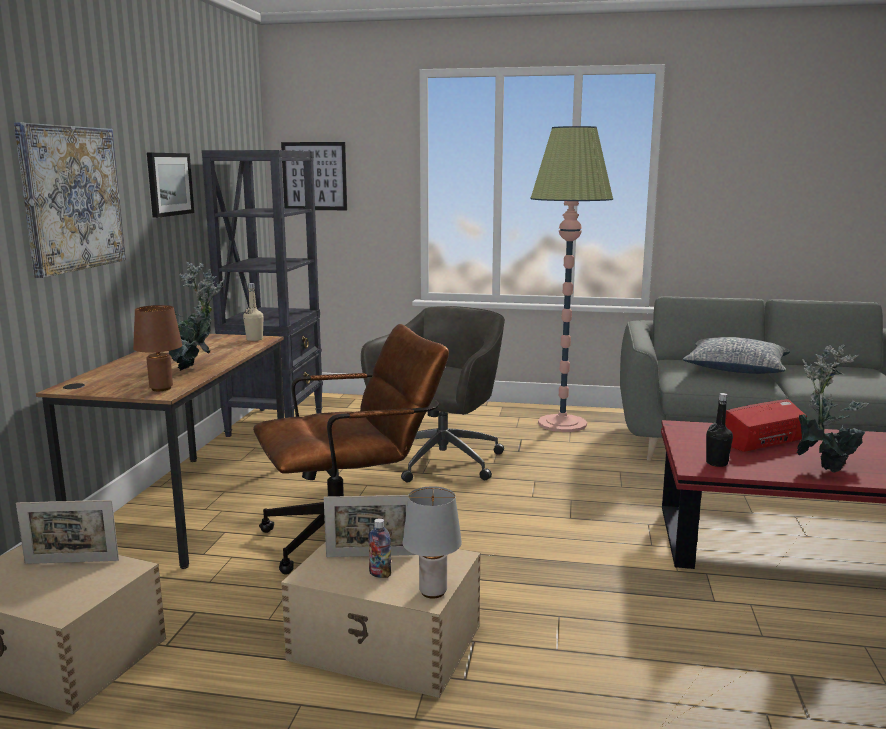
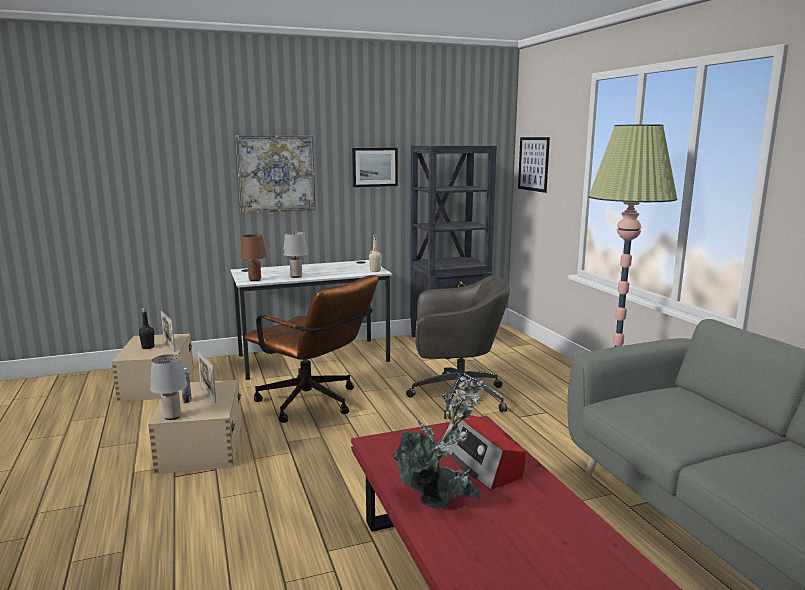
camera: 60 degrees right, 0 degrees up
brown desk [36,334,284,569] -> white desk [231,260,393,380]
potted plant [169,262,224,371] -> grey table lamp [283,232,308,278]
pillow [683,337,790,374] -> none
black bottle [706,393,733,467] -> black bottle moved to [139,308,154,349]
radio [725,399,807,452] -> radio turned 150 degrees counterclockwise [445,415,526,490]

